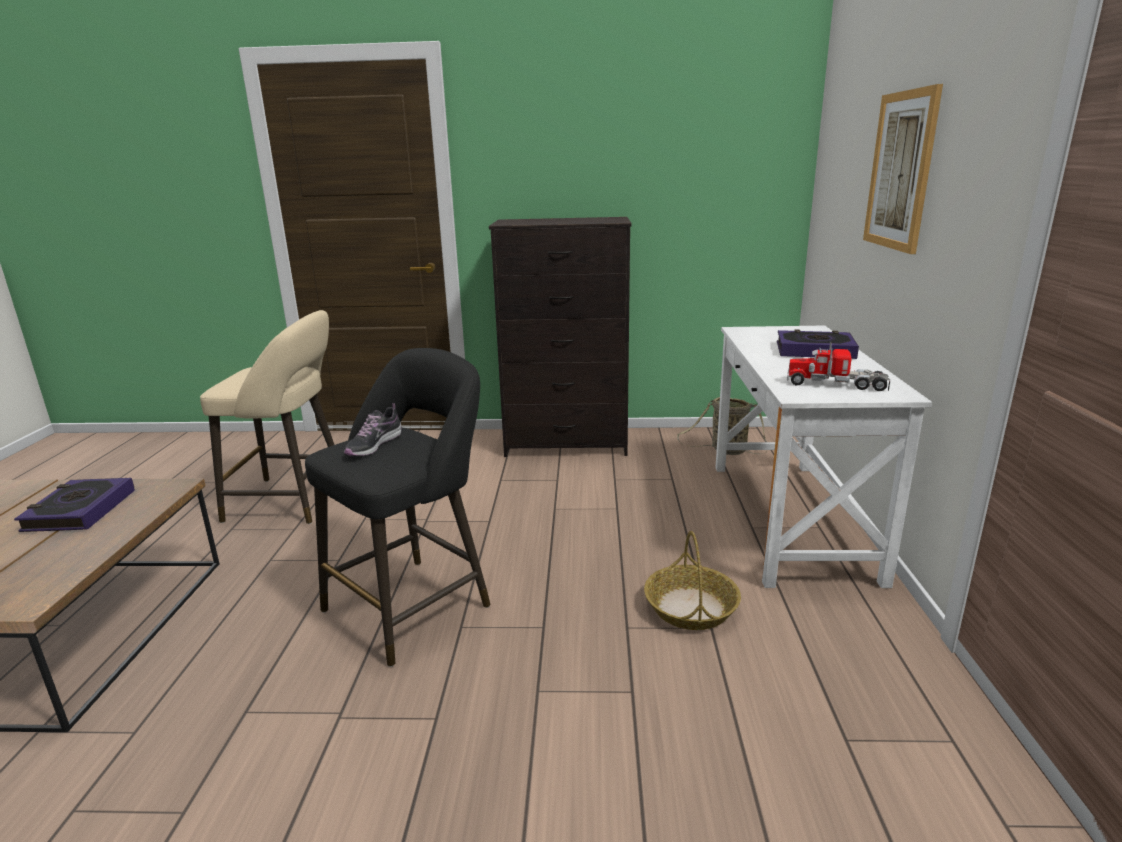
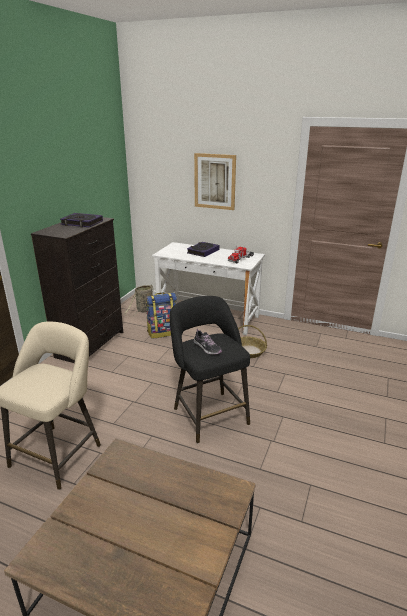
camera: 70 degrees left, 5 degrees up
book [14,478,135,532] -> book moved to [60,213,103,227]
none -> backpack [146,293,177,339]

